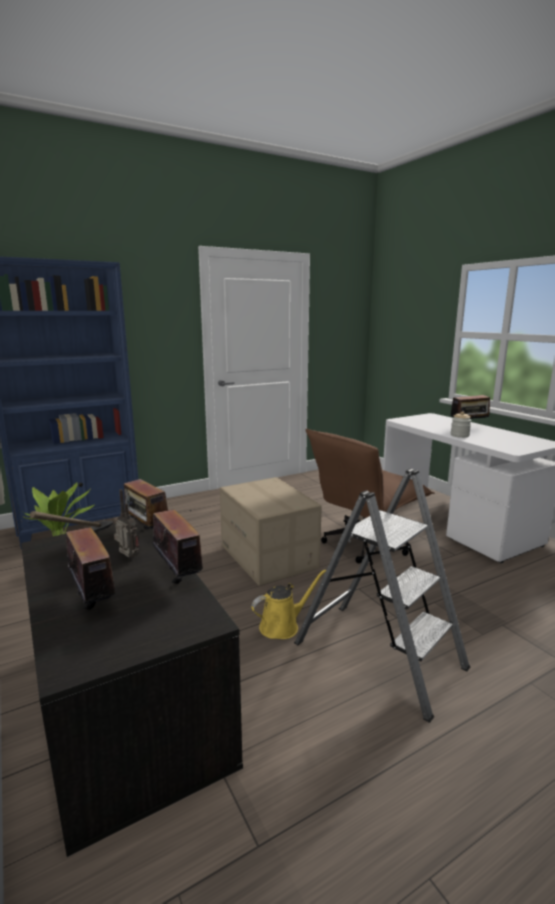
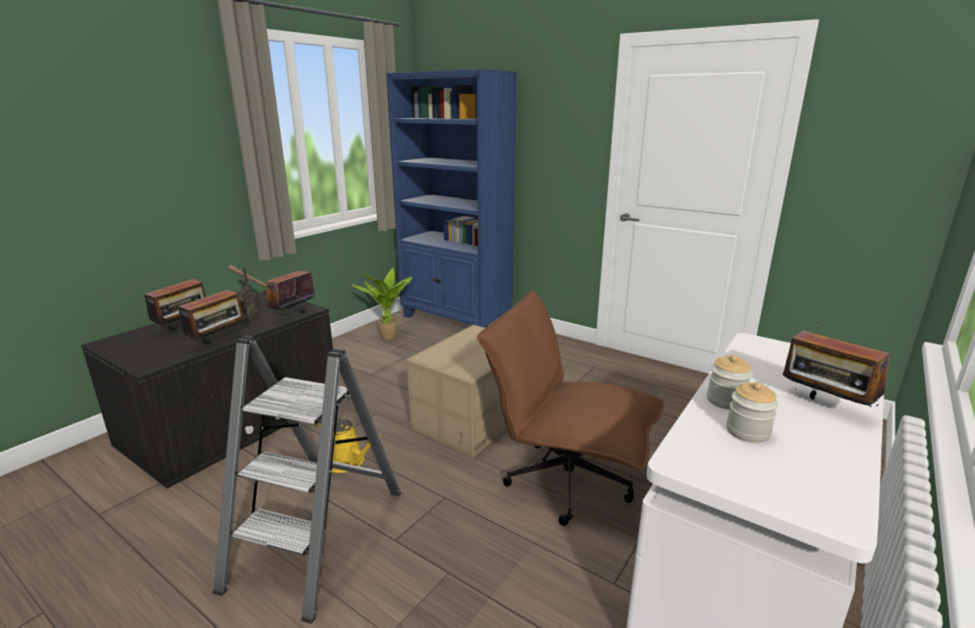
camera: 65 degrees right, 5 degrees up
none -> jar [726,382,778,443]

